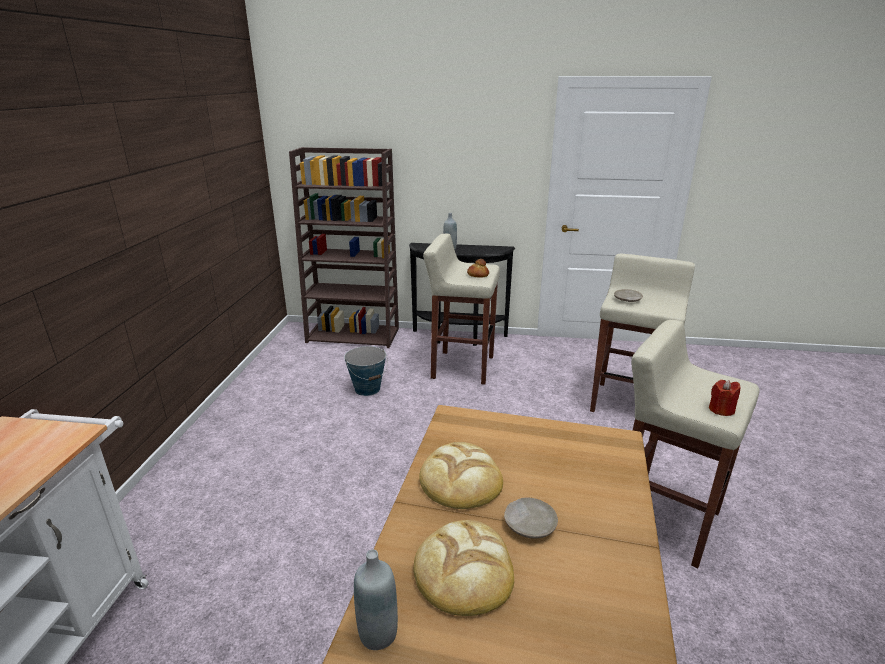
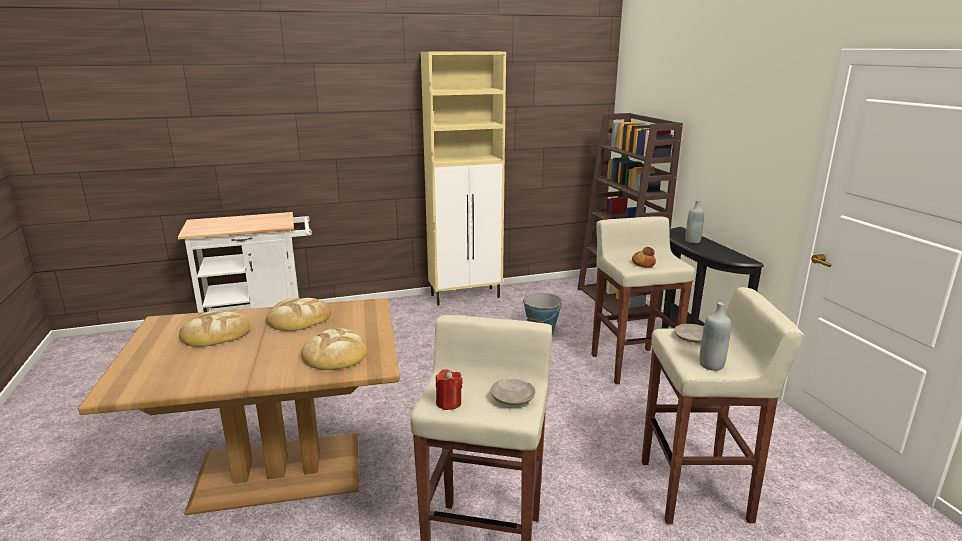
camera: 65 degrees right, 5 degrees down
grey bottle [354,550,398,650] -> grey bottle moved to [700,302,731,371]
beige plate [504,498,558,539] -> beige plate moved to [490,379,535,405]
none -> bread [301,328,367,370]
none -> beige cabinet [421,51,506,306]

